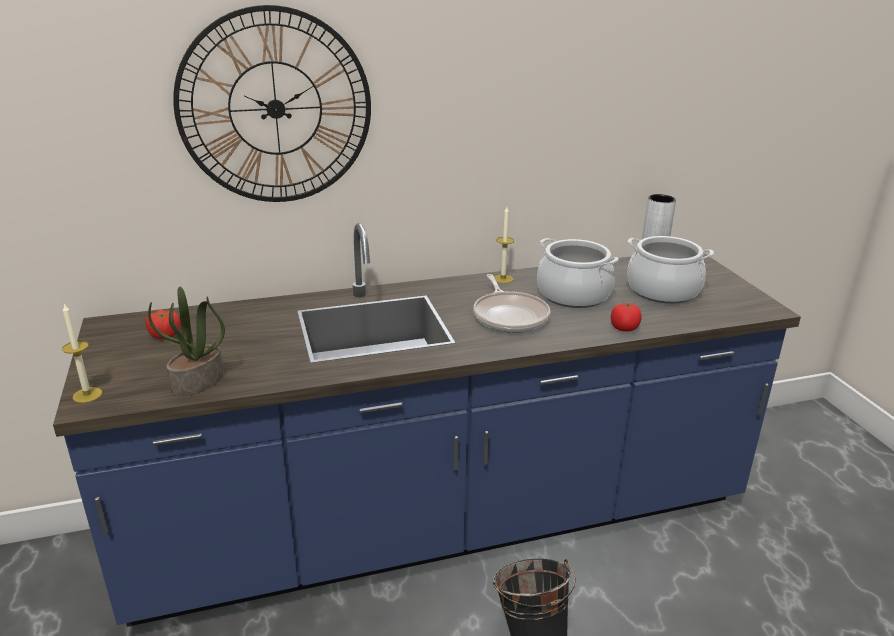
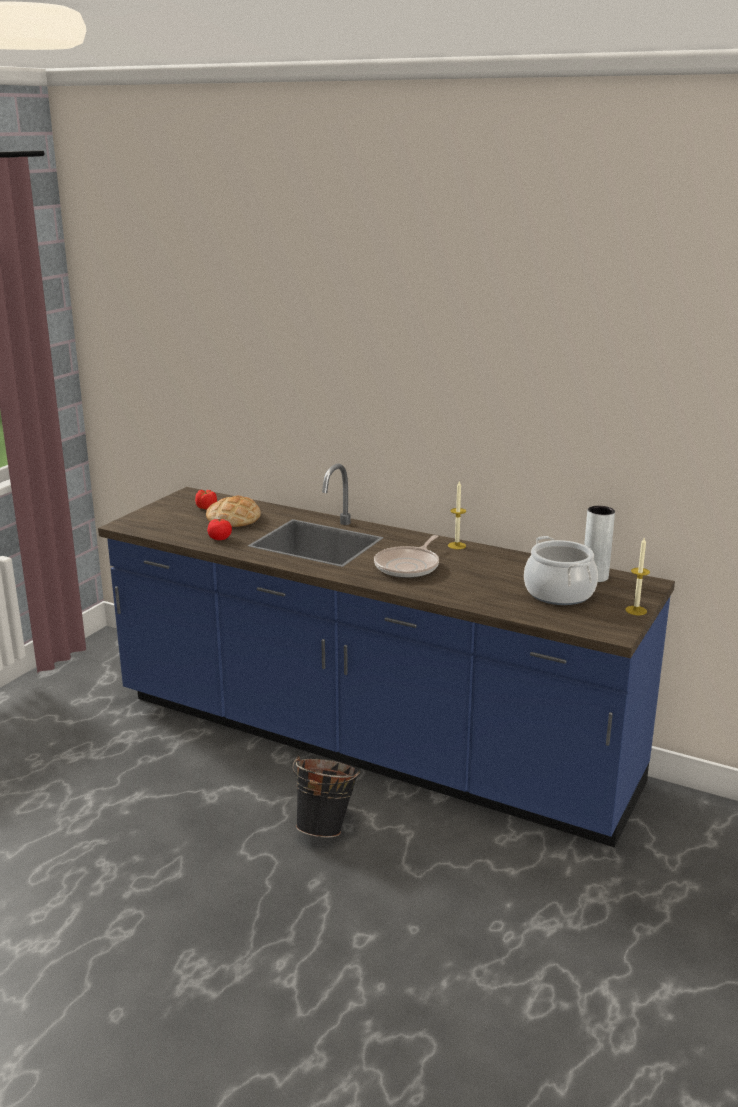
camera: 45 degrees right, 5 degrees down
candle [62,303,102,403] -> candle moved to [625,538,650,615]
potted plant [148,287,225,396] -> none
wall clock [173,5,371,202] -> none
cooking pot [537,238,619,308] -> none
tomato [611,303,642,332] -> tomato moved to [207,518,232,540]
none -> bread [206,496,261,527]

